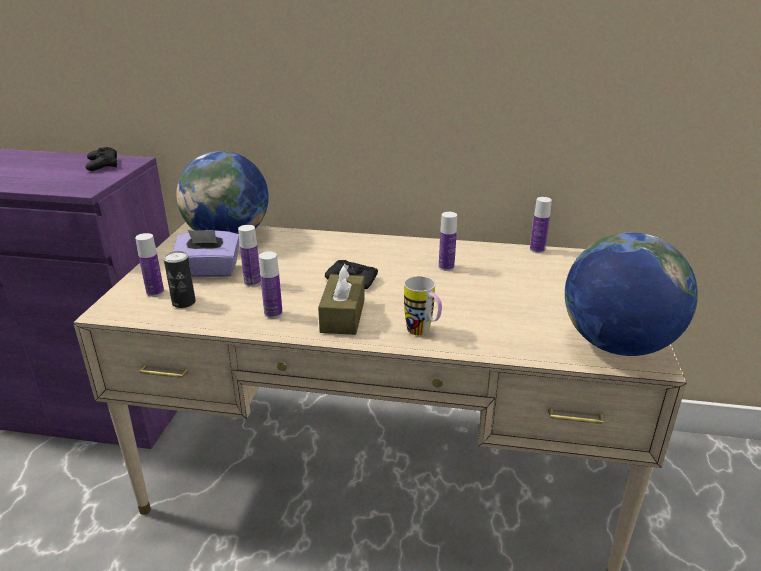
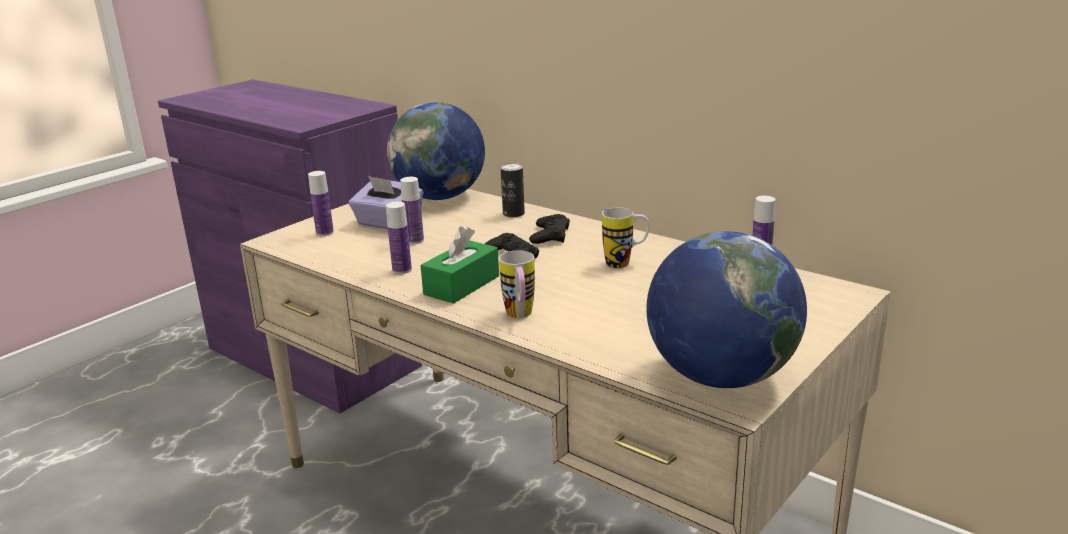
camera: 30 degrees right, 5 degrees down
black game controller [86,147,117,171] -> black game controller moved to [529,214,570,244]
can [164,251,196,308] -> can moved to [501,163,525,217]
brown tissue box [318,264,365,335] -> green tissue box [420,227,499,304]
bottle [439,212,457,271] -> mug [602,207,649,268]

